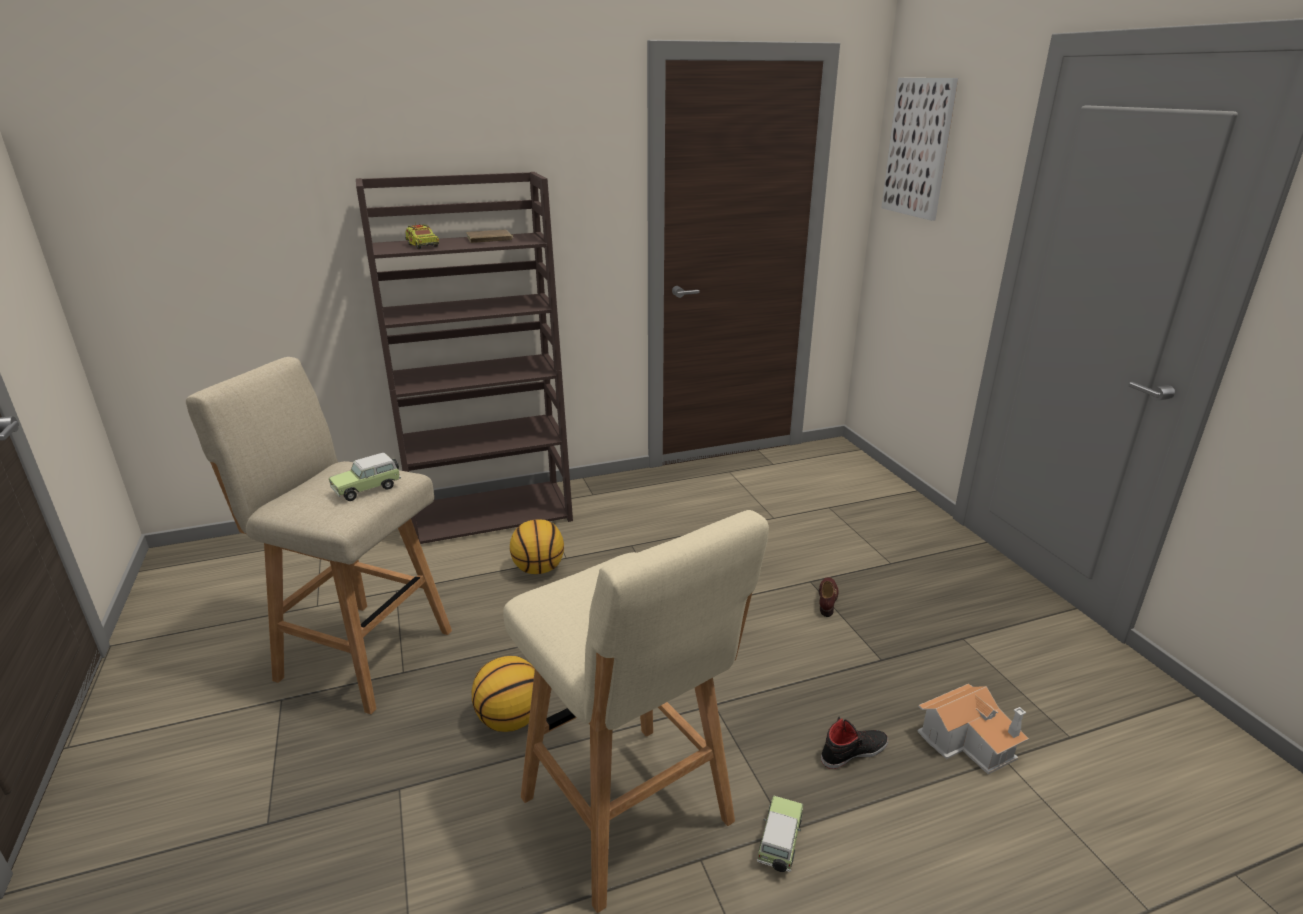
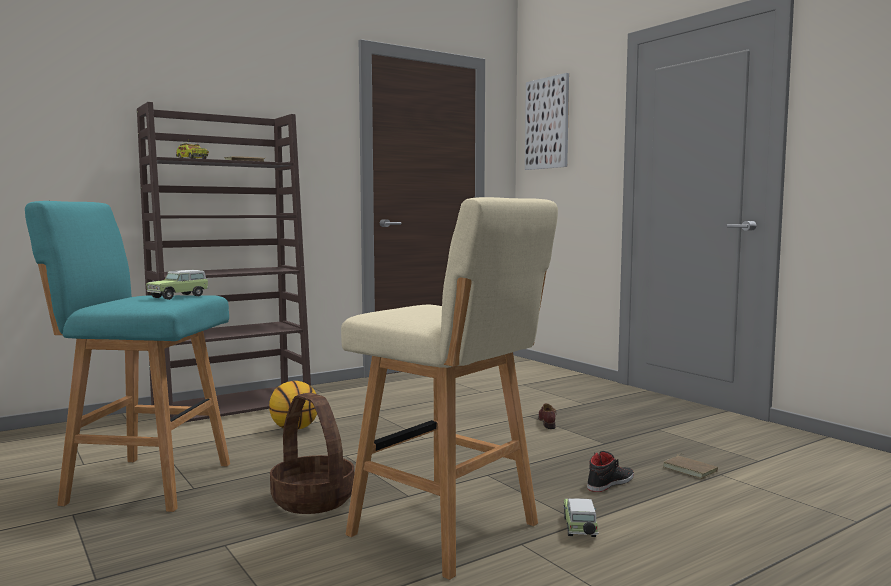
camera: 15 degrees left, 20 degrees down
beige stool [186,357,452,714] -> turquoise stool [25,201,230,512]
basketball [472,656,535,732] -> basket [270,393,354,514]
toy house [917,684,1029,774] -> brown book [662,454,718,479]

